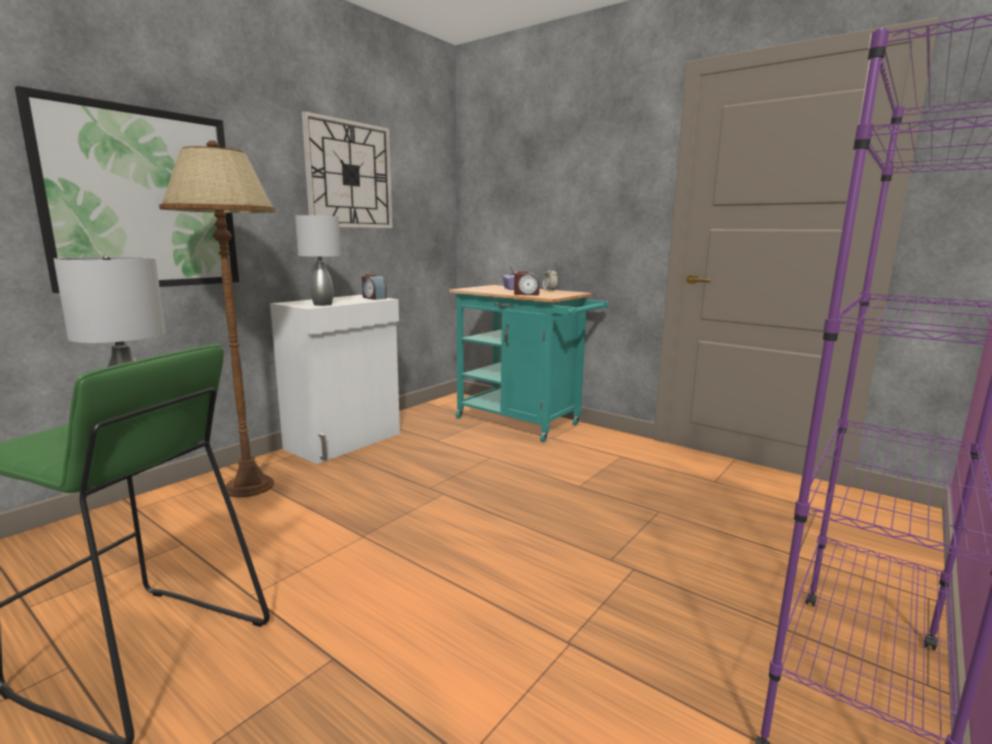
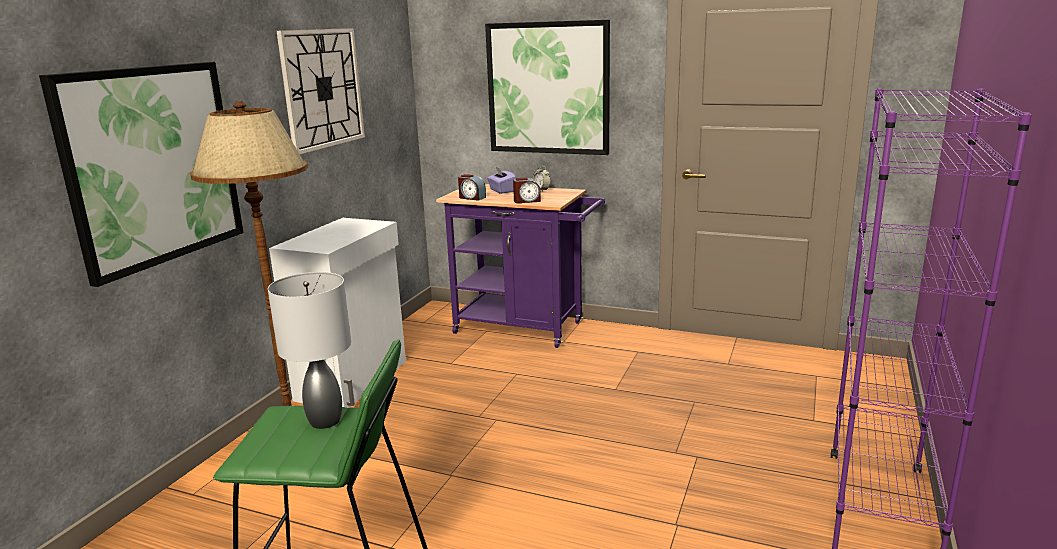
camera: 15 degrees left, 5 degrees up
grey table lamp [295,214,341,306] -> none
alarm clock [362,274,387,300] -> alarm clock moved to [458,174,486,201]
turquoise cart [449,285,609,442] -> purple cart [436,184,605,348]
none -> picture [485,20,610,155]

